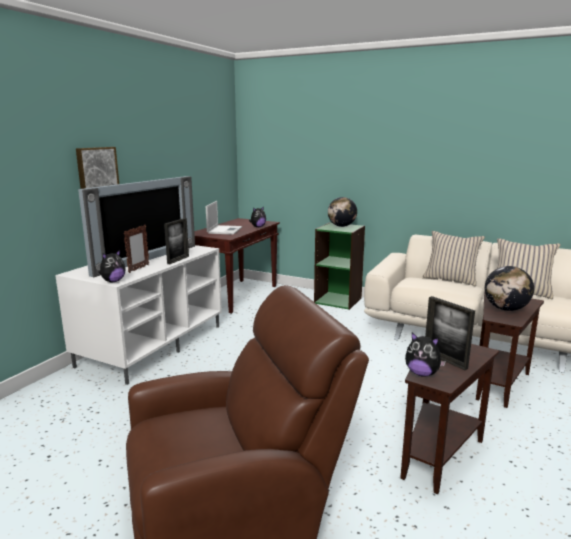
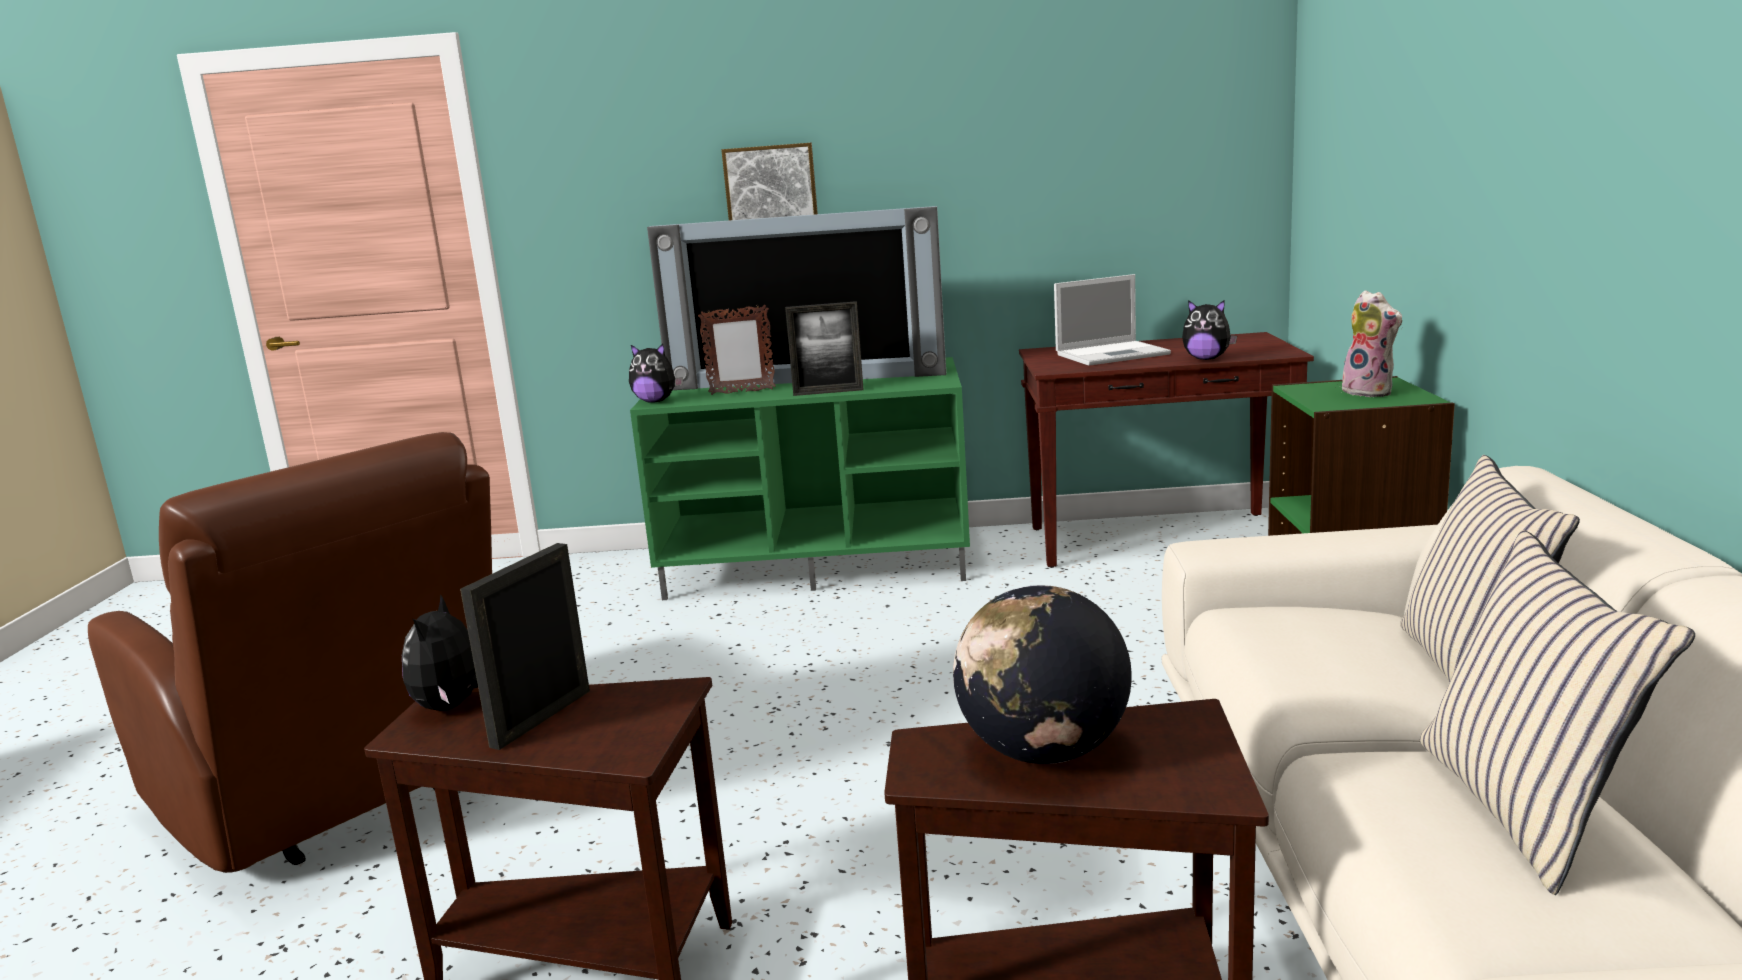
camera: 65 degrees right, 0 degrees up
white tv stand [55,245,222,385] -> green tv stand [630,357,970,600]
globe [328,197,357,227] -> plush toy [1342,290,1402,397]

